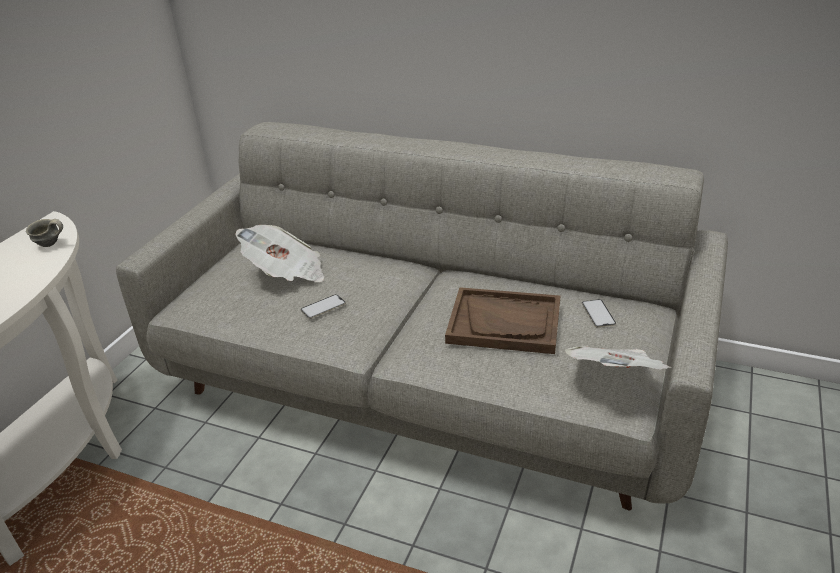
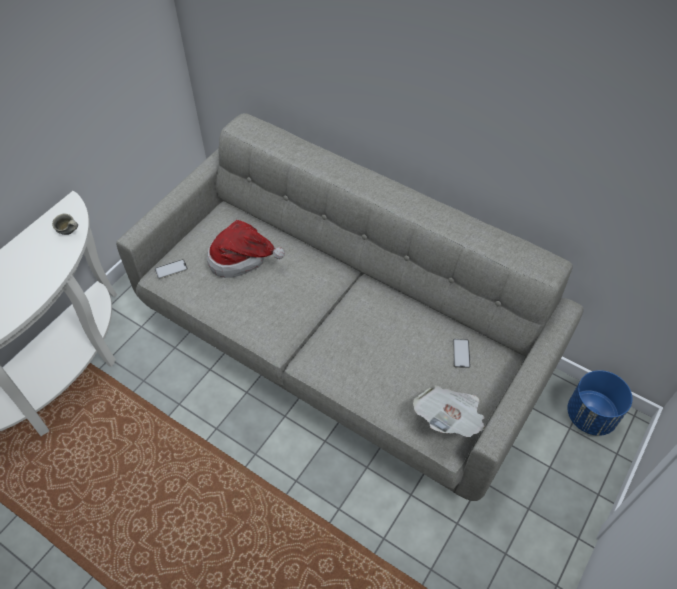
camera: 10 degrees right, 20 degrees up
newspaper [235,225,324,282] -> hat [207,220,285,278]
phone [301,294,346,319] -> phone moved to [155,259,188,279]
brown tray [445,287,560,354] -> none
none -> blue planter [567,370,632,436]

